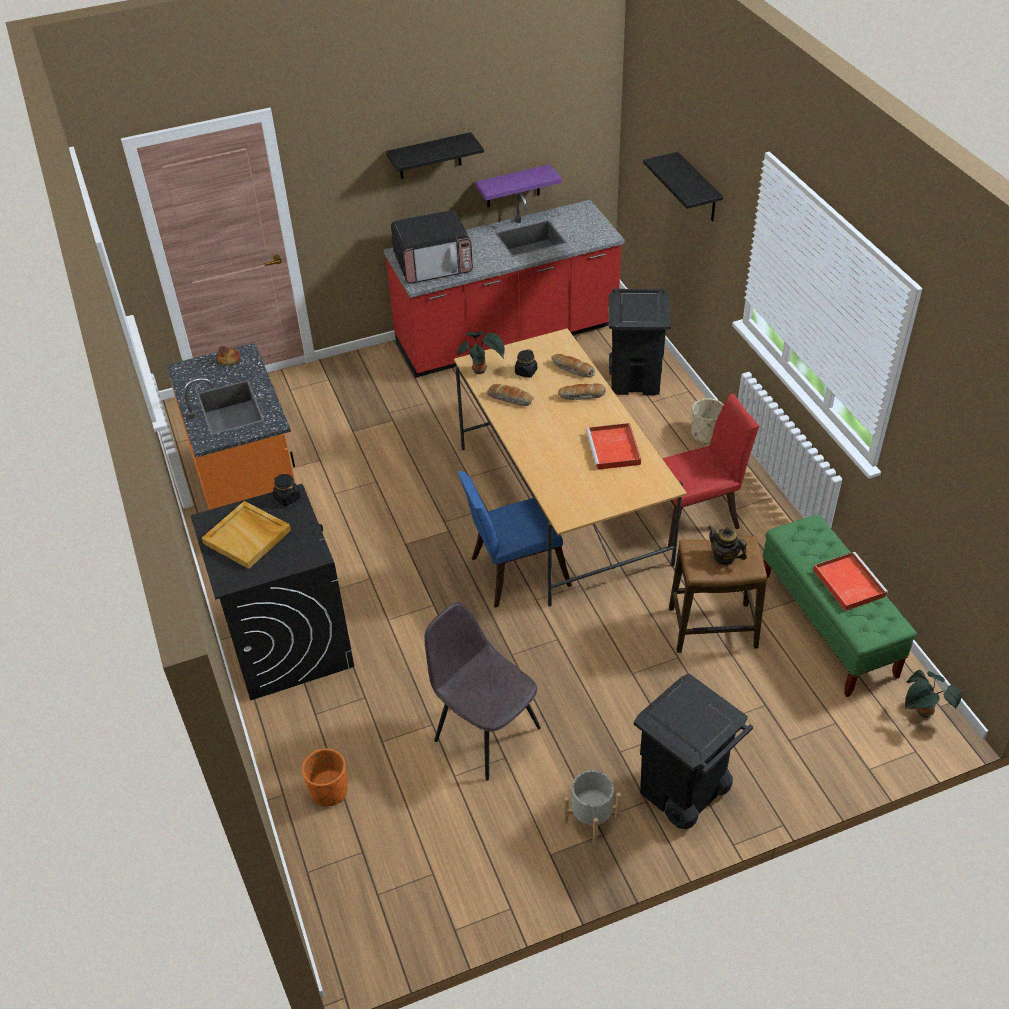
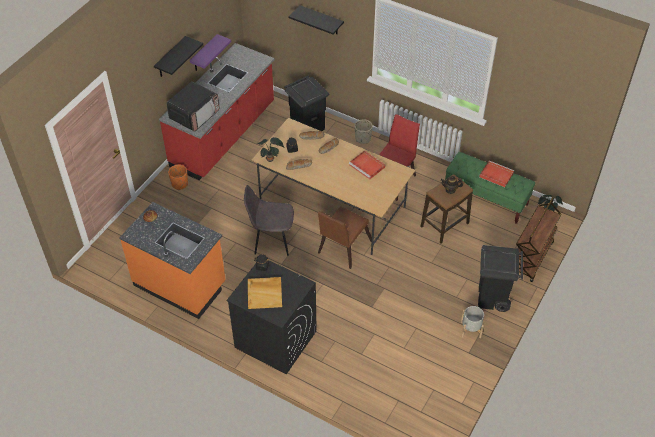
camera: 40 degrees left, 5 degrees up
orange planter [302,748,348,806] -> orange planter moved to [168,165,188,190]
grey chair [424,602,541,781] -> grey chair moved to [244,185,294,256]
blue chair [458,471,572,608] -> brown chair [318,206,372,269]
none -> brown cart [516,197,561,282]

